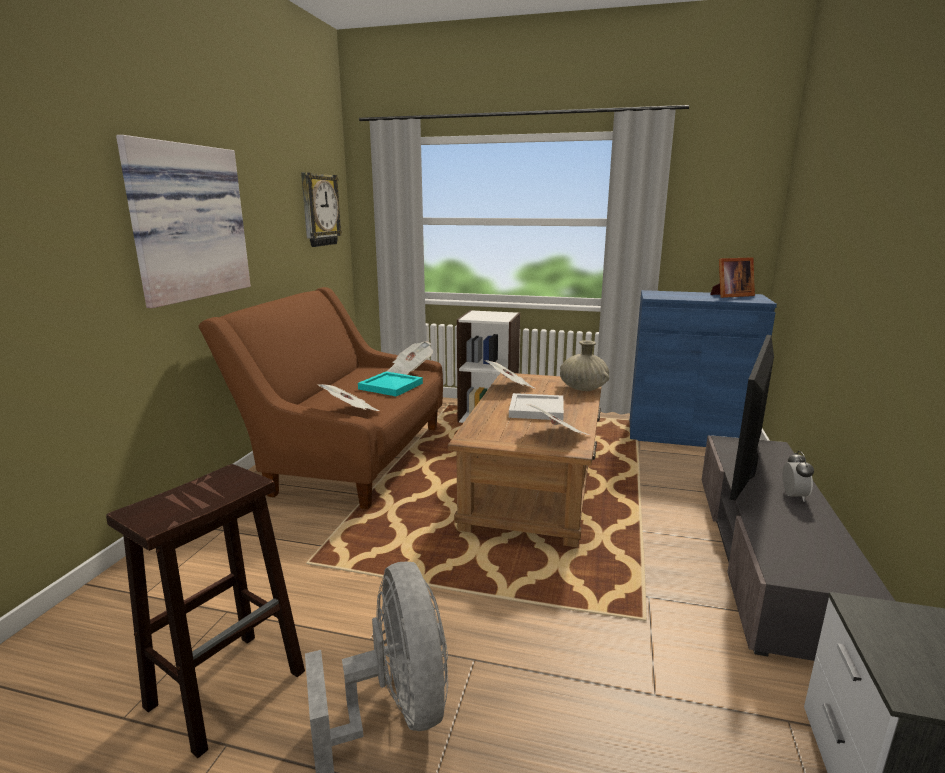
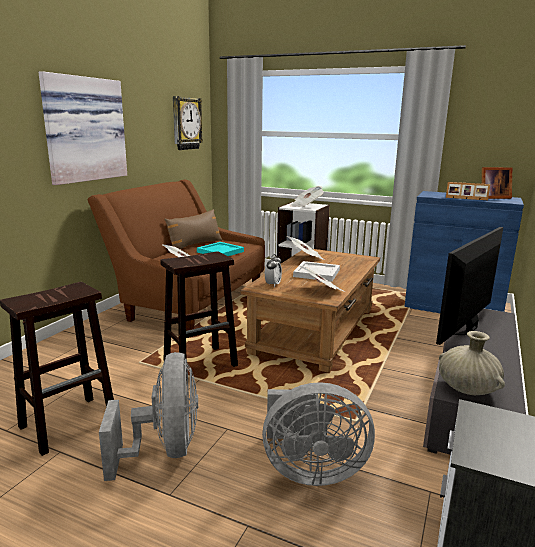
camera: 10 degrees right, 0 degrees up
newspaper [386,342,433,375] -> newspaper moved to [290,186,324,207]
beige vase [560,340,609,391] -> beige vase moved to [439,331,505,395]
alarm clock [783,451,814,502] -> alarm clock moved to [265,254,282,287]
none -> brown stool [160,251,238,381]
none -> brown pillow [164,209,222,250]
none -> grey fan [262,382,375,486]
none -> picture frame [446,182,490,200]

